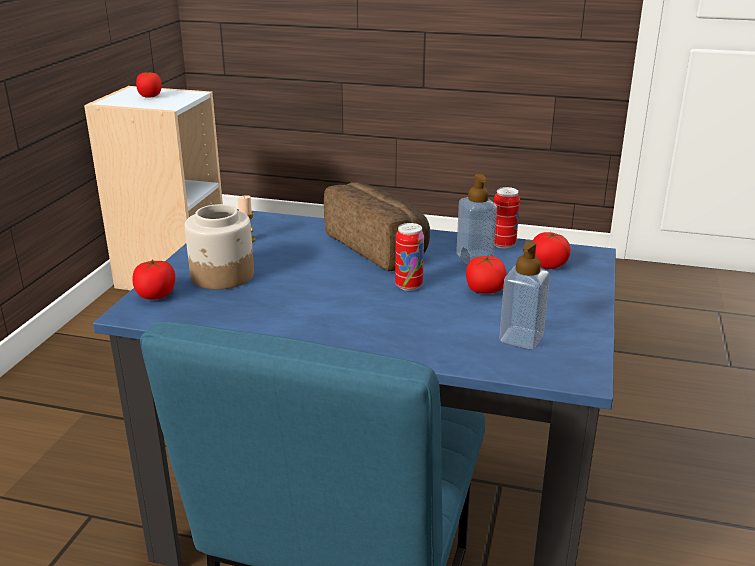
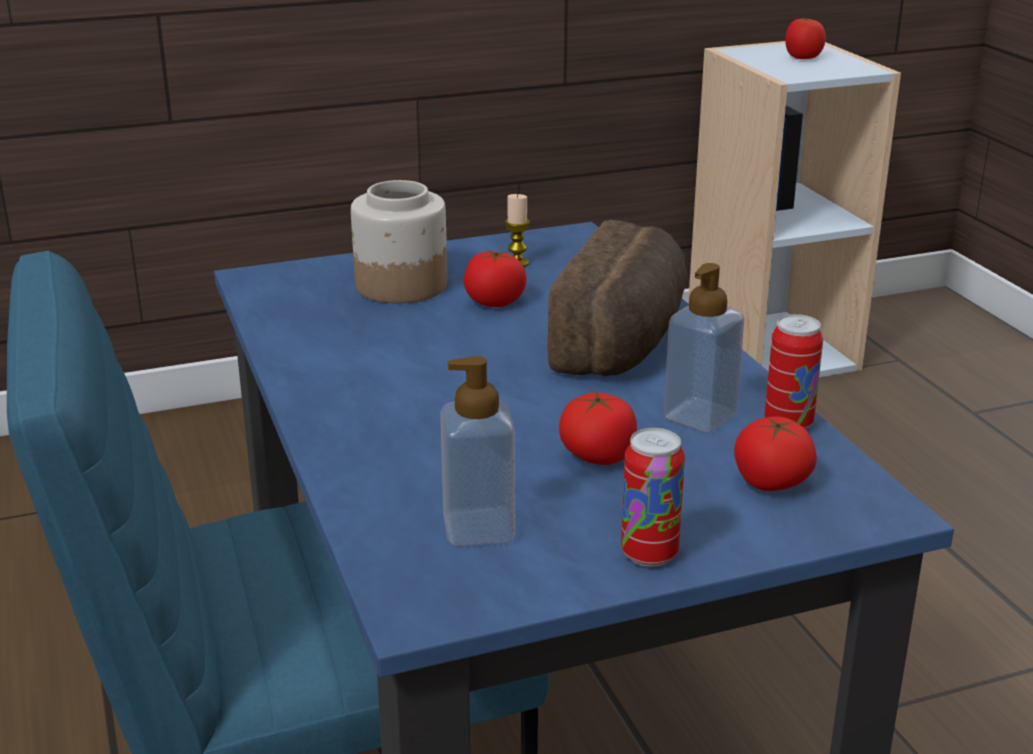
camera: 55 degrees right, 0 degrees up
tomato [132,259,175,300] -> tomato moved to [464,251,527,307]
can [395,223,424,291] -> can moved to [621,428,685,567]

